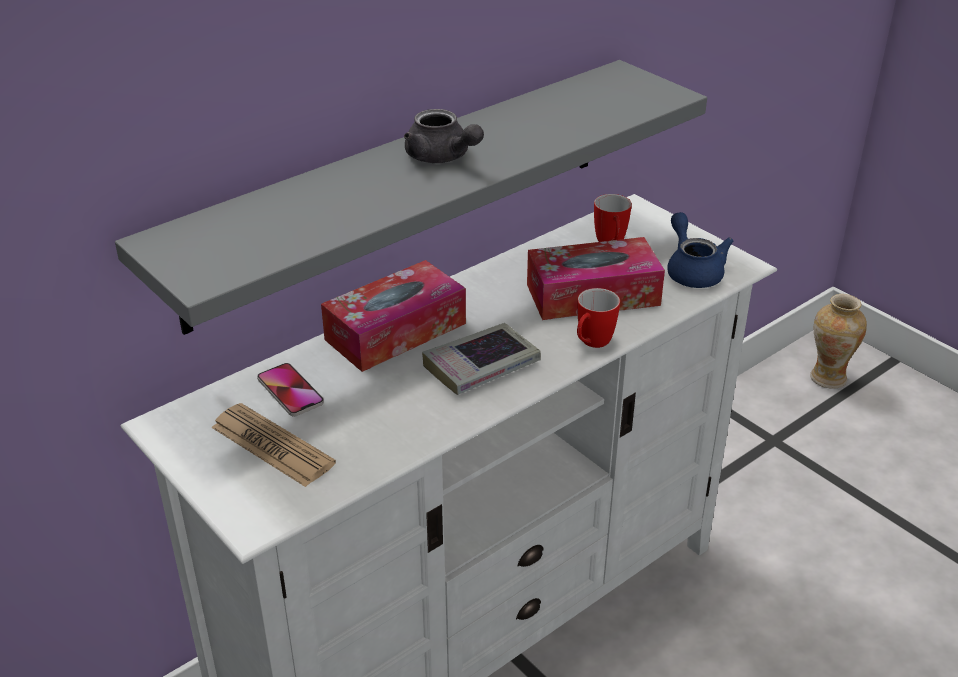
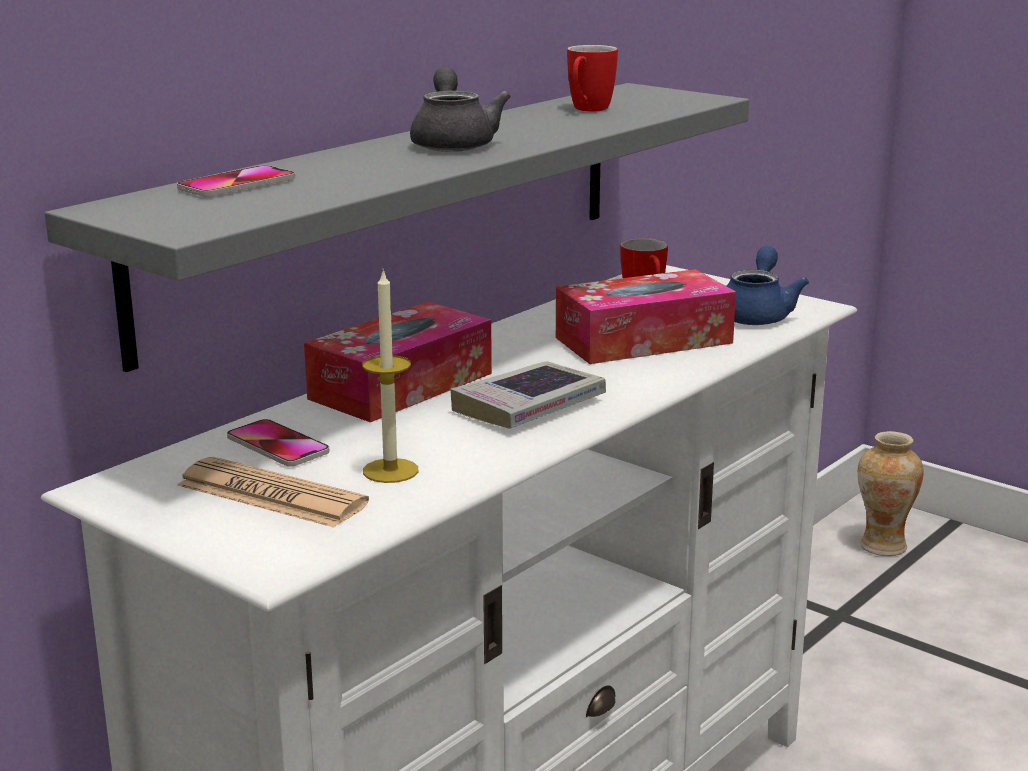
camera: 10 degrees left, 15 degrees down
grey teapot [404,109,484,163] -> grey teapot turned 135 degrees counterclockwise [410,67,511,152]
mug [577,288,620,348] -> mug moved to [567,45,618,111]
blue teapot [667,212,734,288] -> blue teapot turned 45 degrees clockwise [726,246,809,325]
none -> phone [177,165,295,196]
none -> candle [362,269,418,483]

